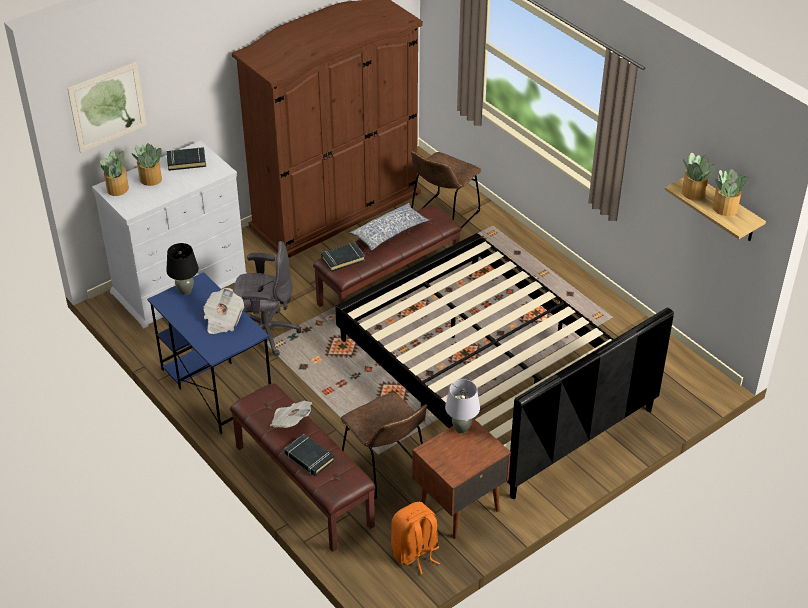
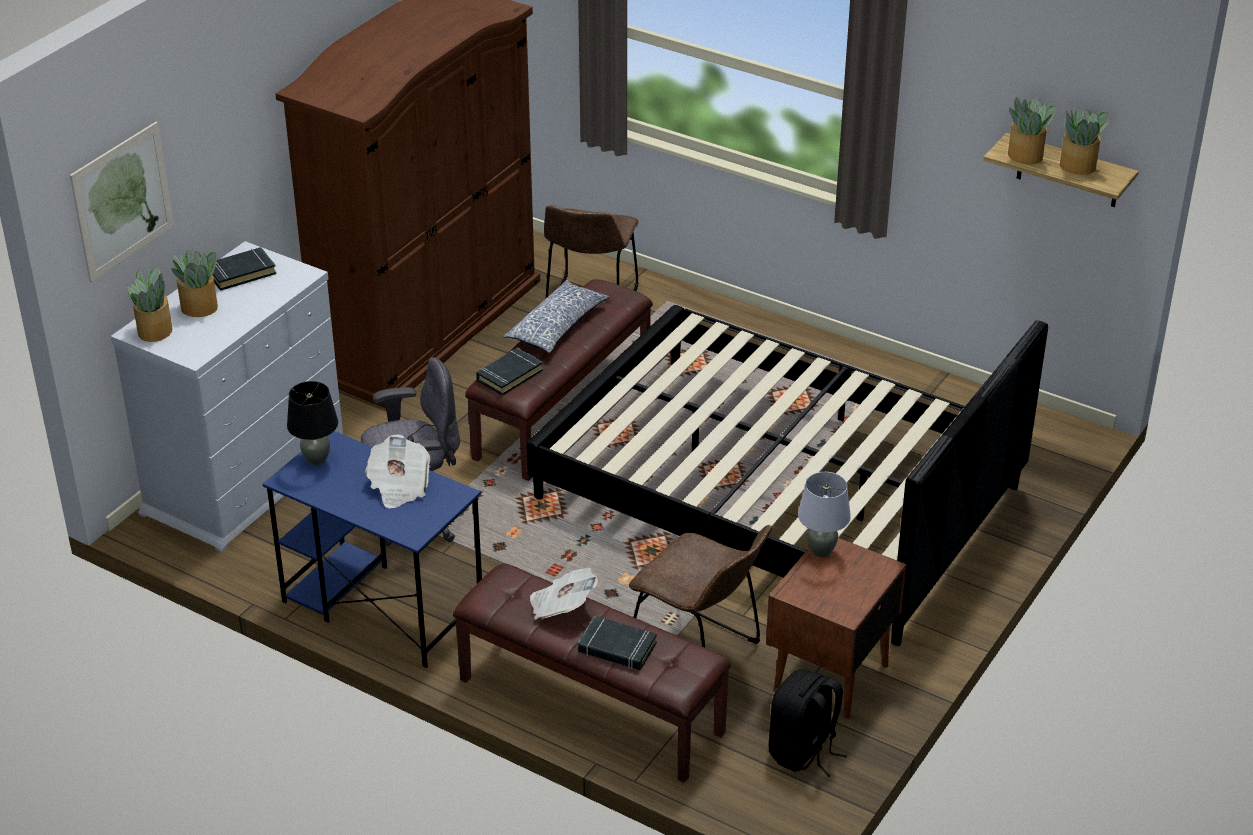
camera: 20 degrees left, 5 degrees down
orange backpack [391,502,440,574] -> black backpack [769,669,847,777]

